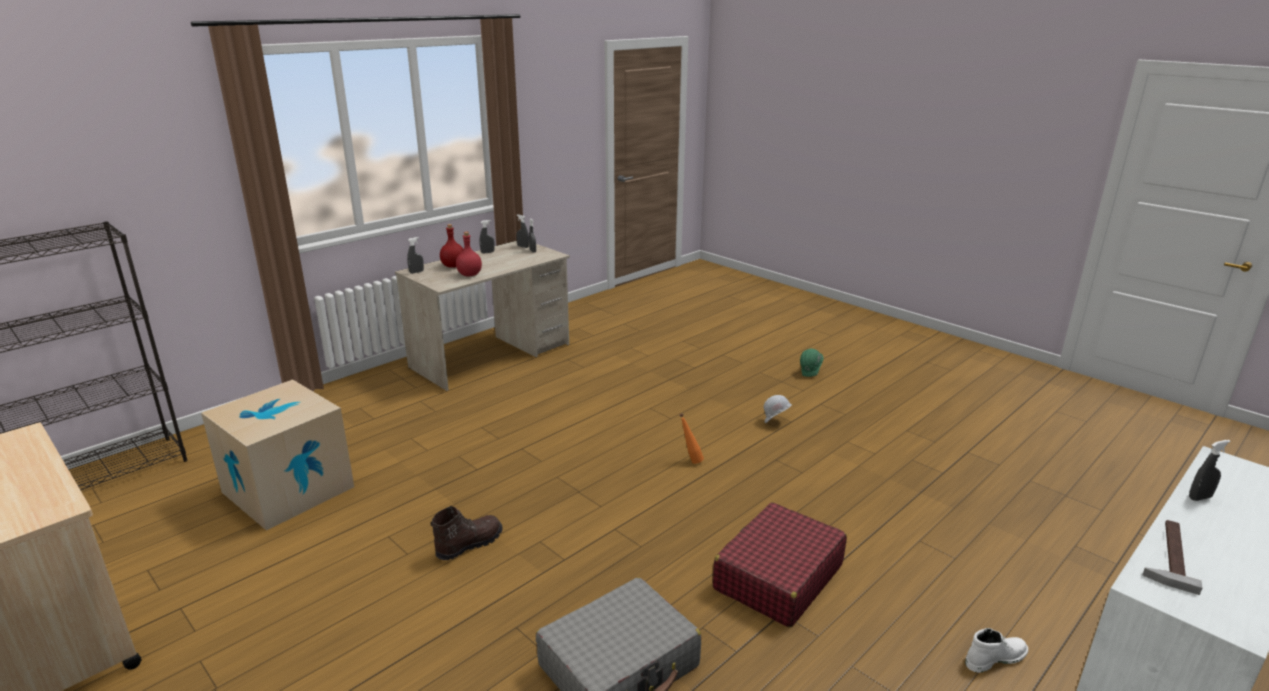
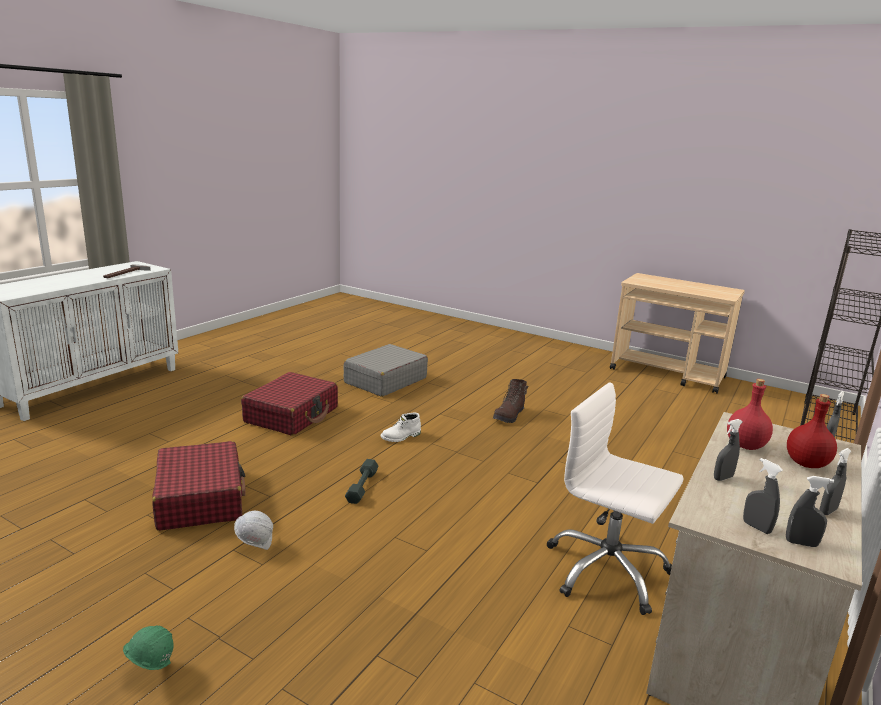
camera: 165 degrees right, 5 degrees down
cardboard box [201,379,354,530] -> none
orange bottle [680,413,704,464] -> grey dumbbell [345,459,379,504]
white boot [965,628,1028,673] -> white boot moved to [381,413,421,442]
grey spray bottle [1189,440,1230,501] -> grey spray bottle moved to [714,419,742,481]
none -> red suitcase [152,441,246,531]
none -> white office chair [547,382,684,615]

